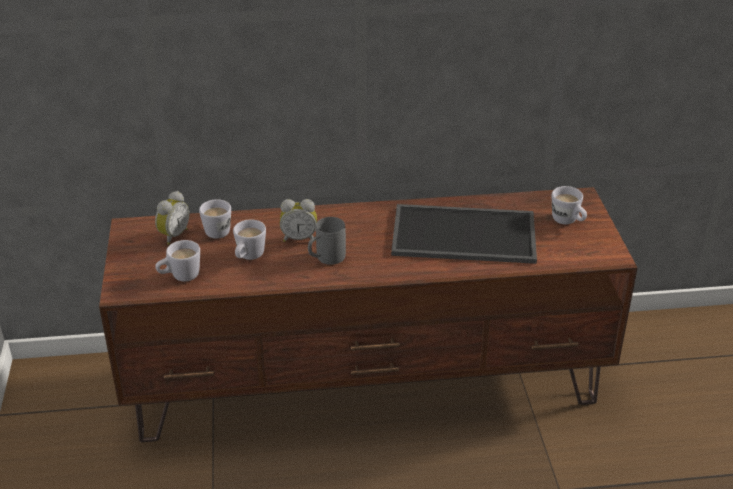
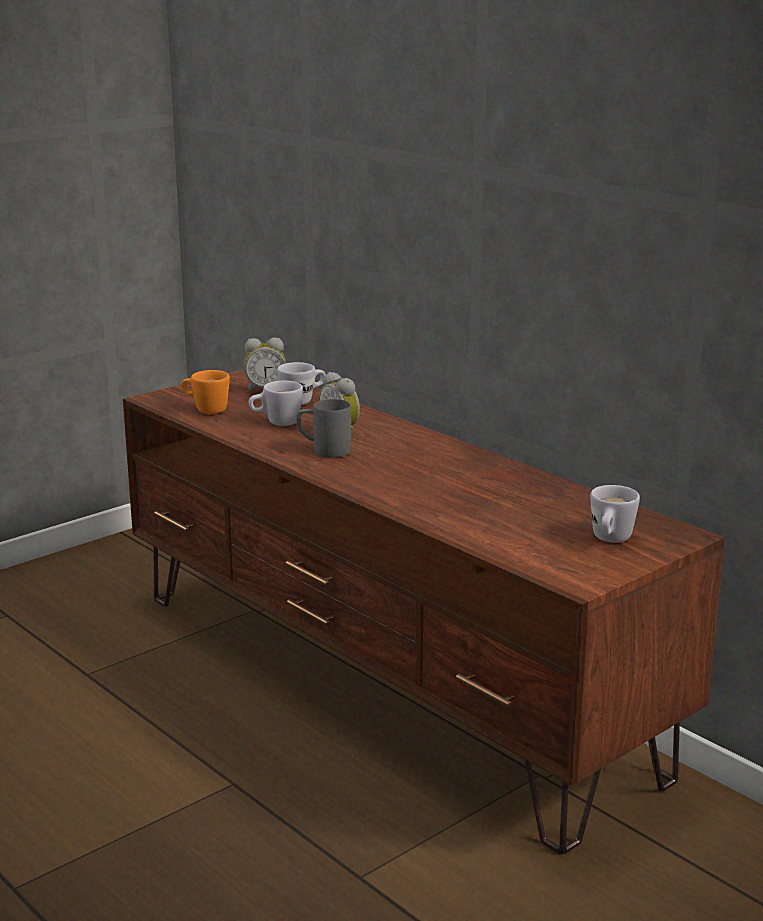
camera: 55 degrees right, 15 degrees down
white mug [155,240,200,281] -> orange mug [181,370,230,414]
tray [391,204,537,264] -> none

